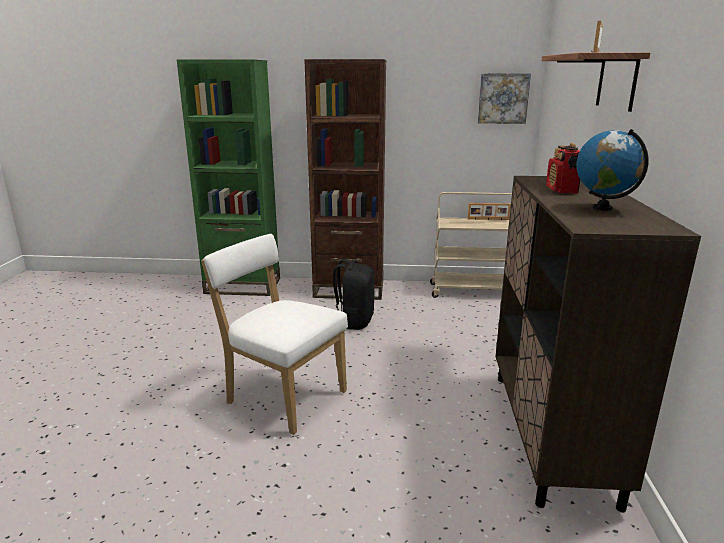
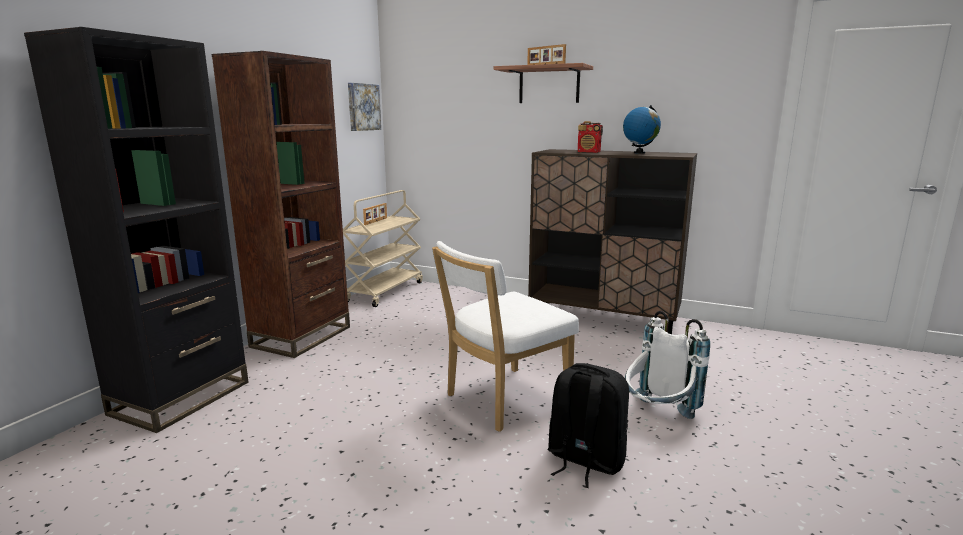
camera: 70 degrees left, 5 degrees down
green bookcase [177,59,280,296] -> black bookcase [24,27,249,433]
black backpack [333,259,375,330] -> black backpack moved to [548,363,629,488]
none -> white backpack [625,311,710,419]

